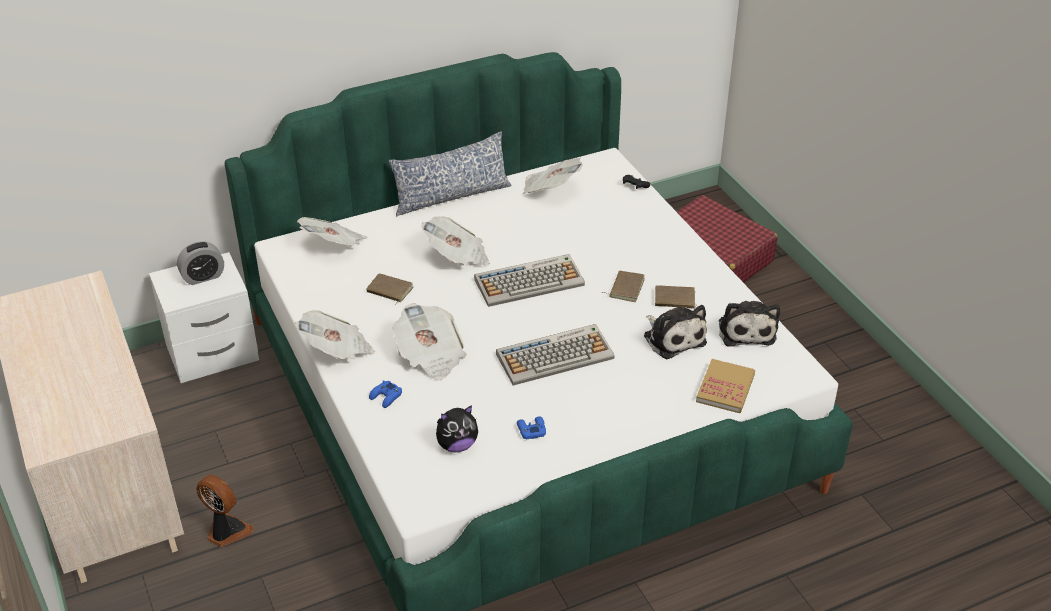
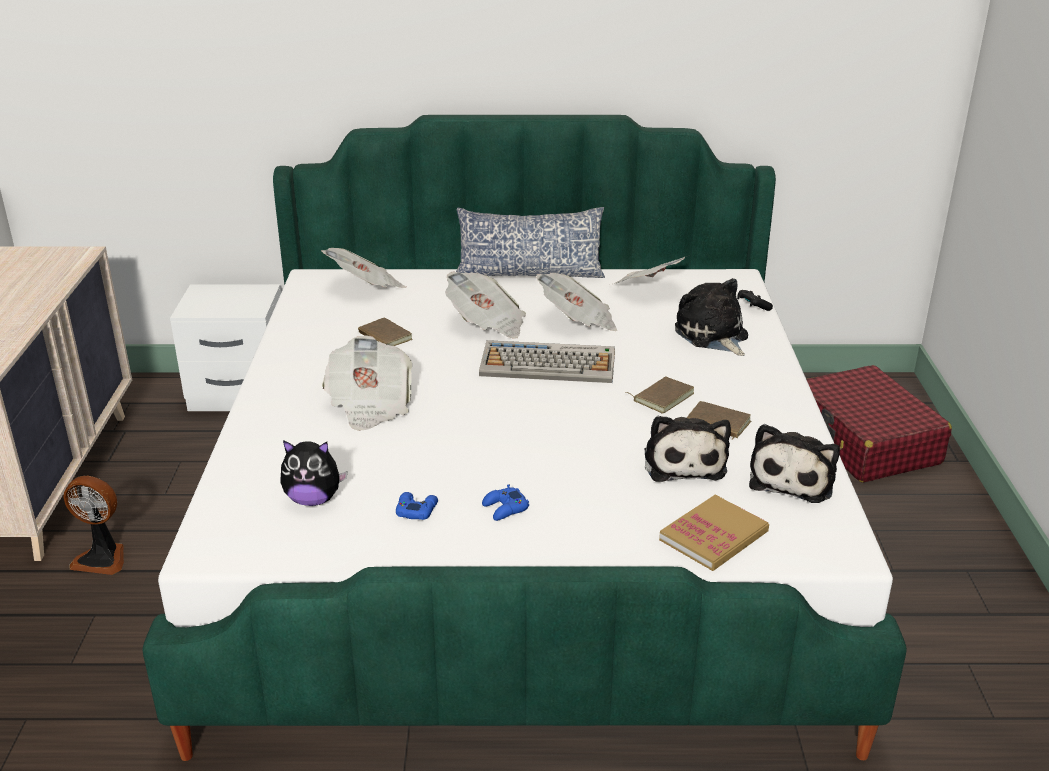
camera: 25 degrees right, 10 degrees down
alarm clock [177,241,224,285] -> none
fan [196,475,253,547] -> fan turned 135 degrees clockwise [64,476,124,575]
newspaper [295,310,375,360] -> newspaper moved to [536,273,617,331]
blue game controller [369,380,402,408] -> blue game controller moved to [482,484,529,521]
keyboard [496,324,615,386] -> none
none -> plush toy [675,278,748,356]

